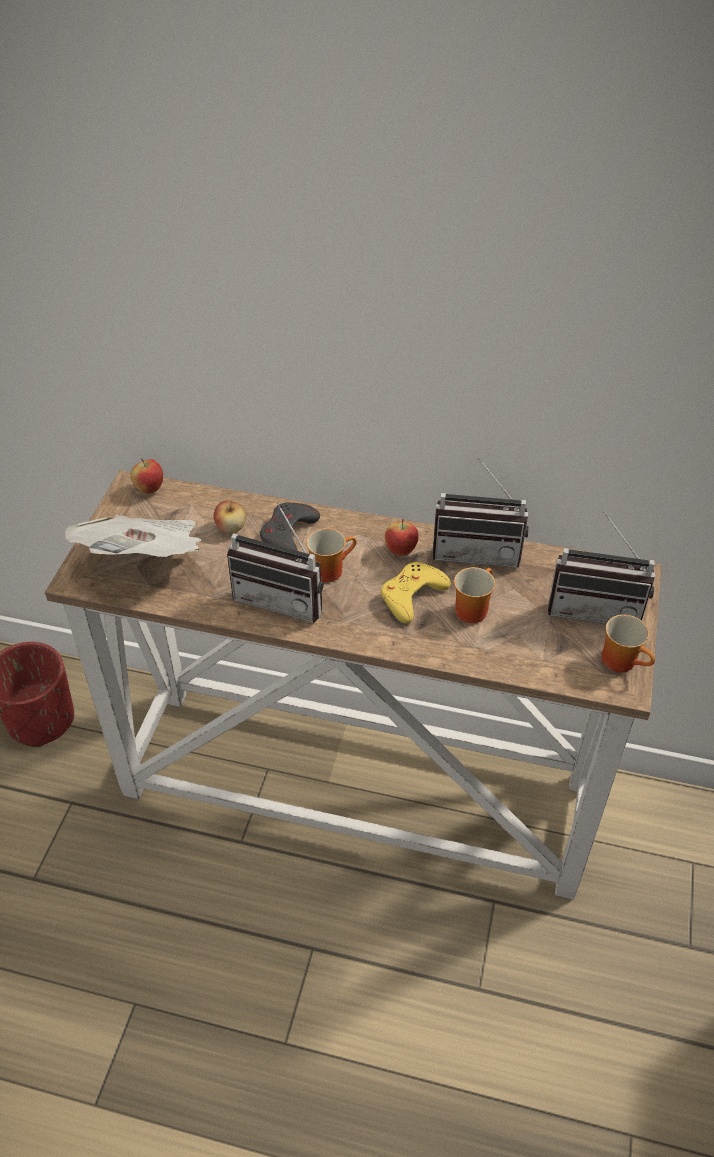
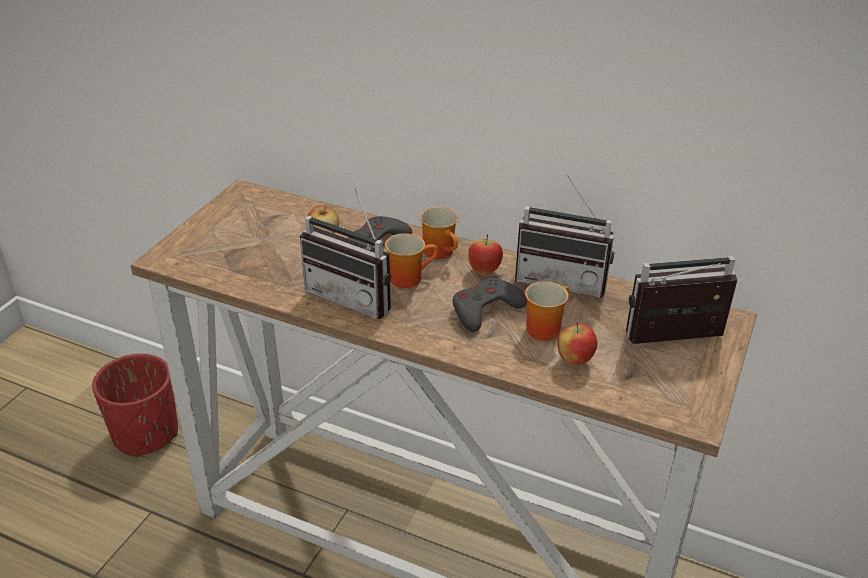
camera: 10 degrees right, 10 degrees down
newspaper [65,515,201,557] -> none
apple [131,459,163,494] -> apple moved to [557,322,597,366]
yellow game controller [381,562,451,623] -> grey game controller [453,278,527,332]
radio [547,511,655,624] -> radio turned 150 degrees clockwise [626,256,737,344]
mug [602,614,655,672] -> mug moved to [420,207,458,259]

